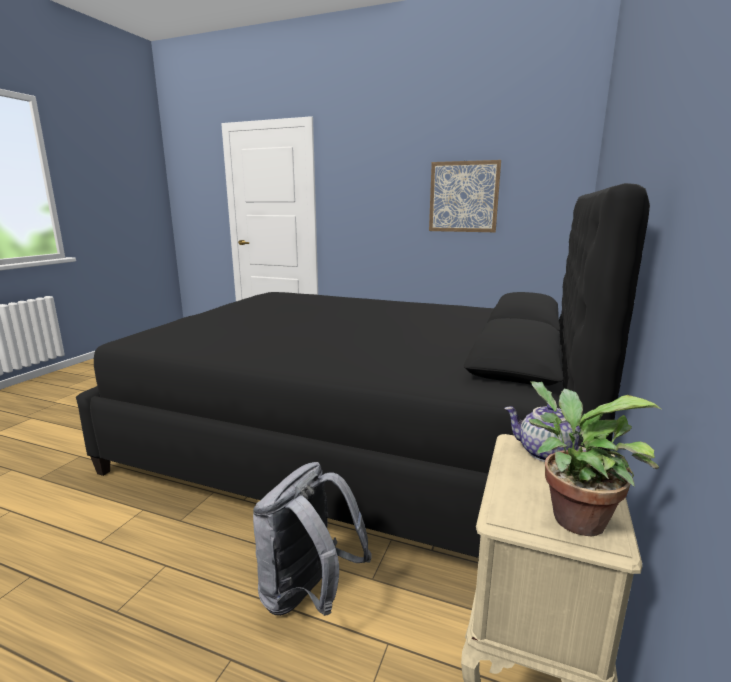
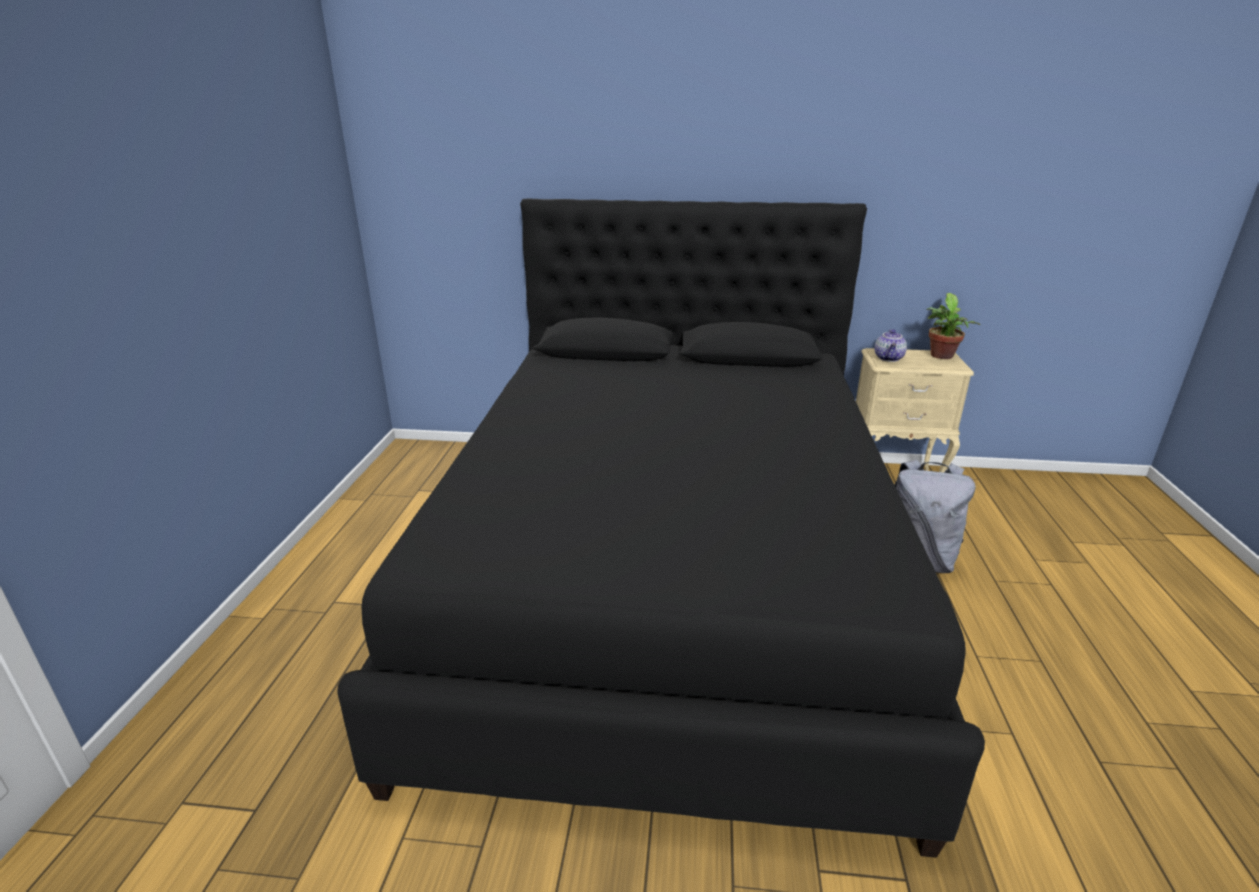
camera: 105 degrees left, 10 degrees up
picture [429,159,501,232] -> none

